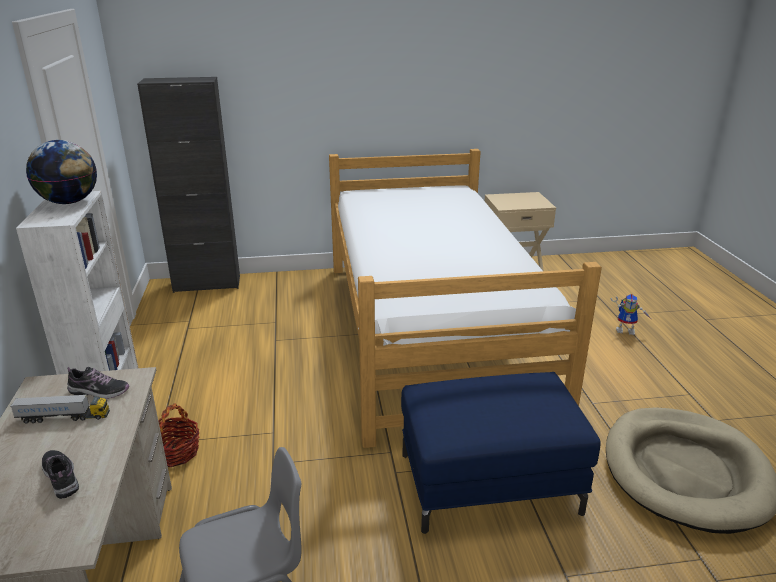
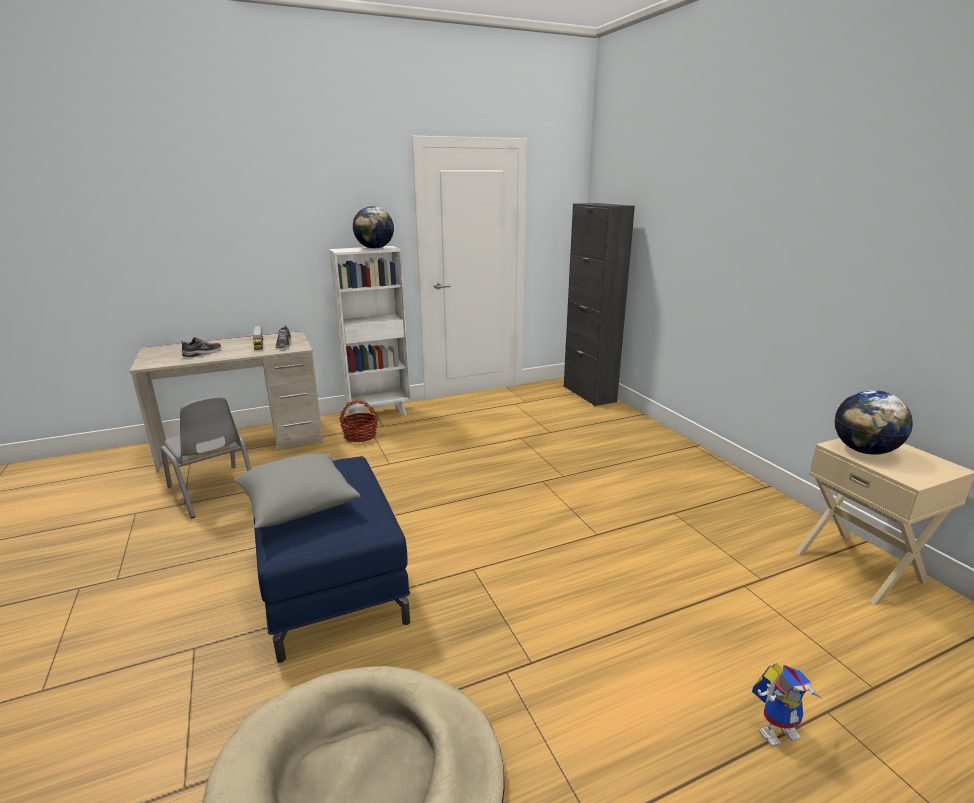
camera: 75 degrees right, 5 degrees down
bed [329,149,602,448] -> none
toy robot [611,294,652,335] -> toy robot turned 105 degrees counterclockwise [752,663,822,747]
none -> grey pillow [234,453,360,528]
none -> globe [834,390,913,454]

